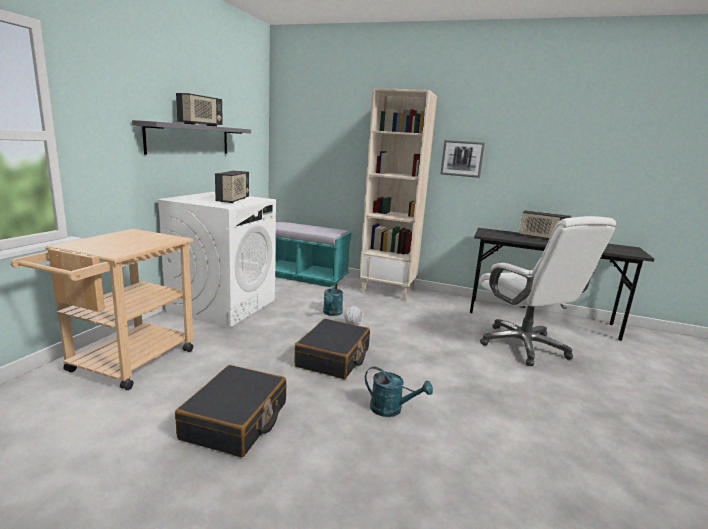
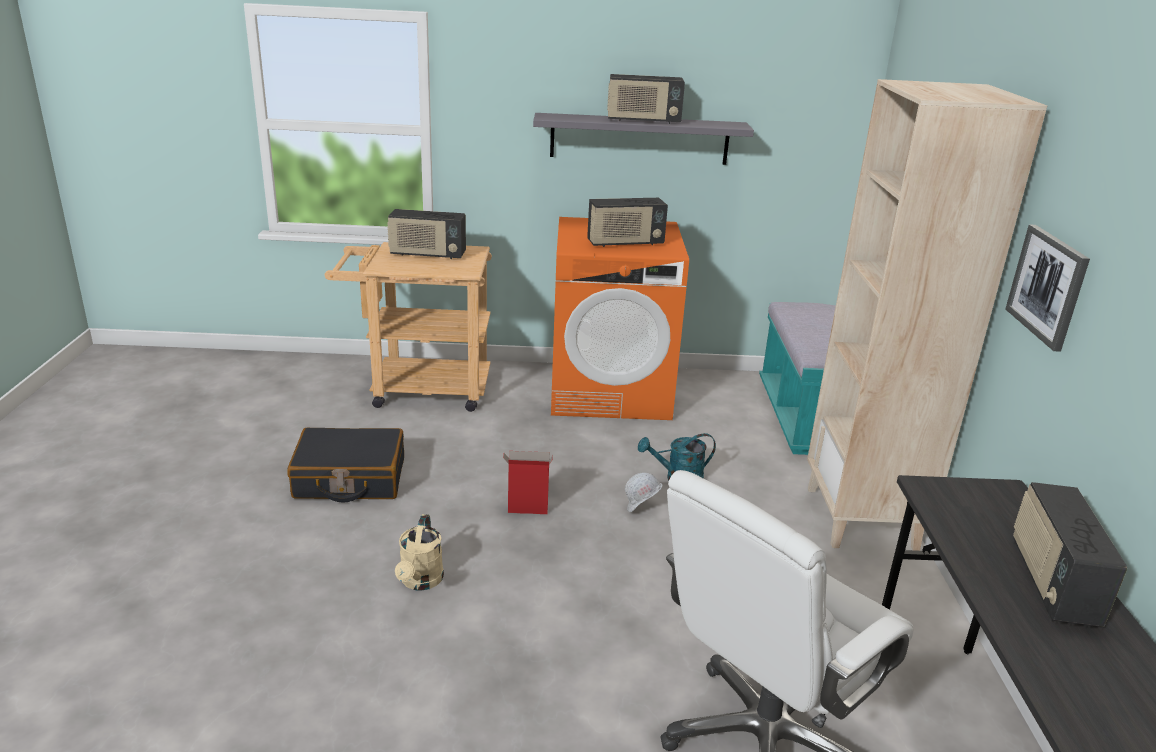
camera: 70 degrees right, 10 degrees up
white washing machine [156,192,276,328] -> orange washing machine [551,217,689,420]
black suitcase [294,319,370,379] -> cardboard box [503,451,553,514]
turquoise watering can [365,367,433,417] -> beige watering can [395,514,444,591]
none -> radio [387,209,466,259]

